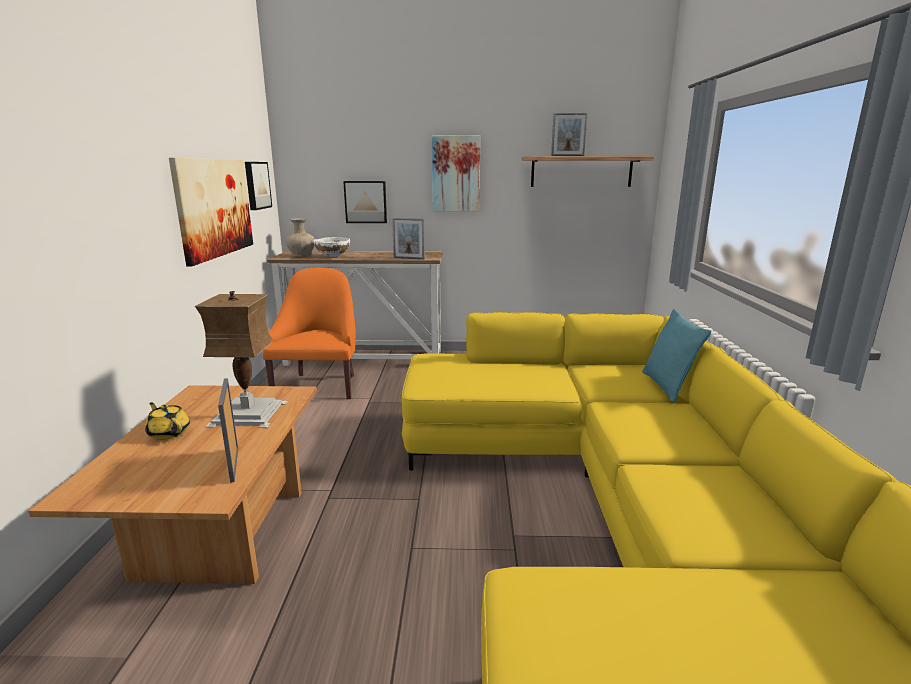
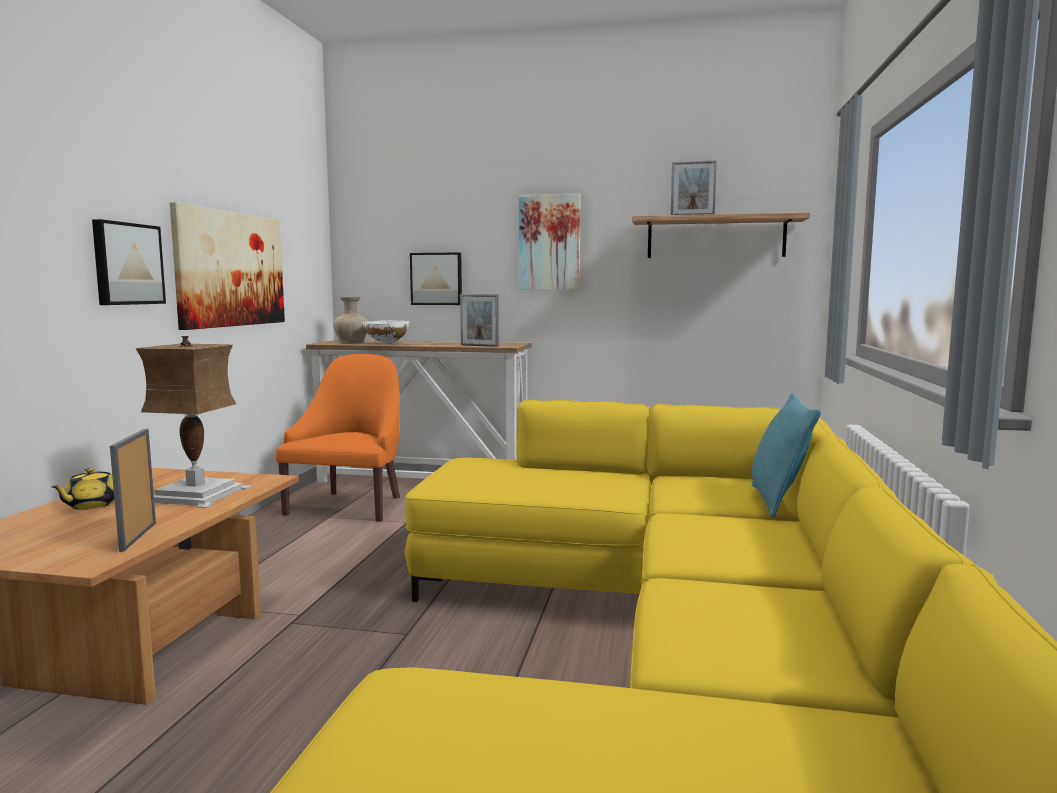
camera: 10 degrees right, 10 degrees down
yellow teapot [145,402,190,440] -> yellow teapot turned 120 degrees counterclockwise [51,468,115,510]
picture [245,162,272,210] -> picture moved to [92,219,166,305]

